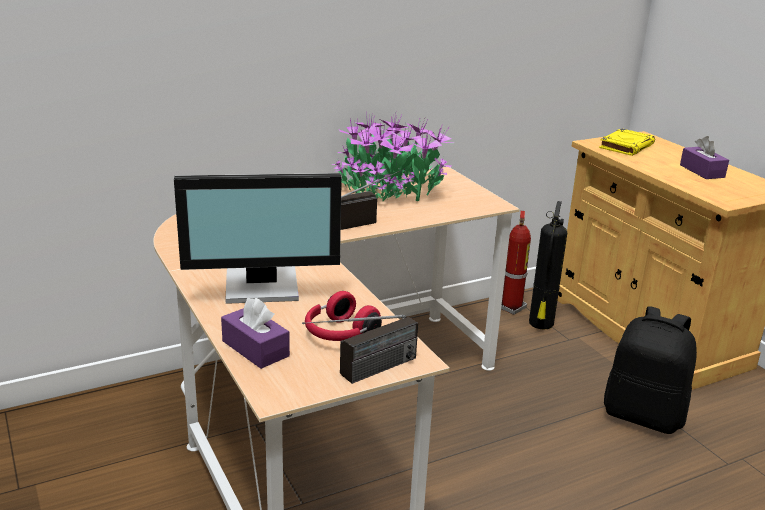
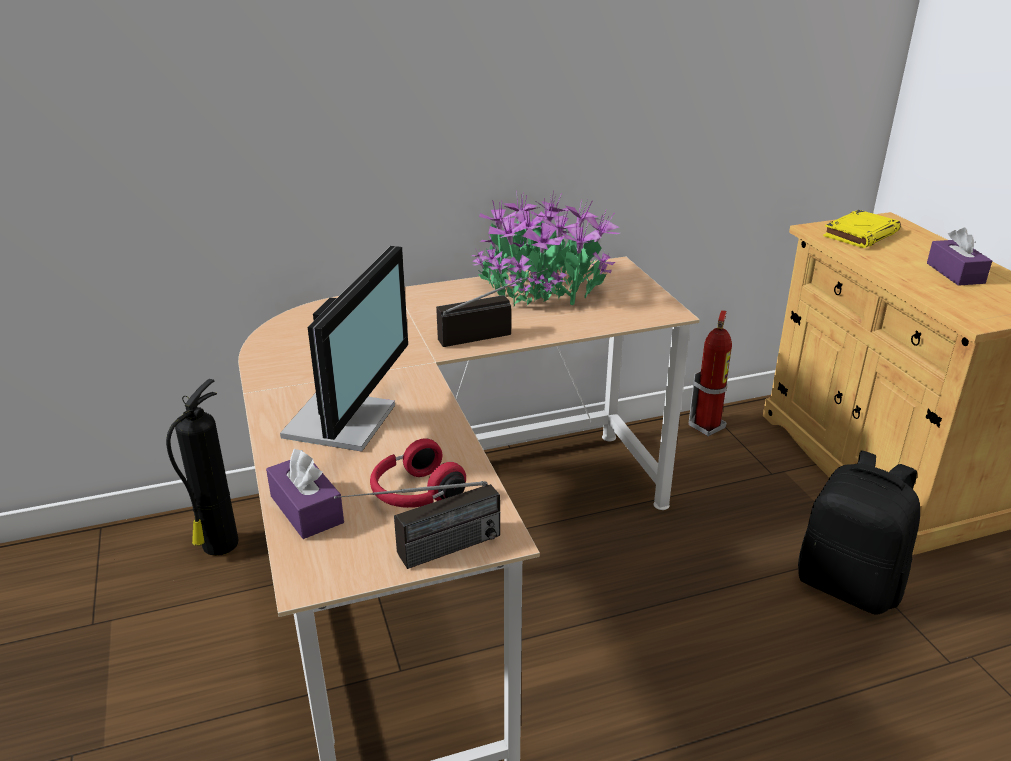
camera: 10 degrees right, 5 degrees up
monitor [174,173,342,304] -> monitor turned 75 degrees counterclockwise [280,246,408,452]
fire extinguisher [529,201,567,330] -> fire extinguisher moved to [166,379,239,556]

